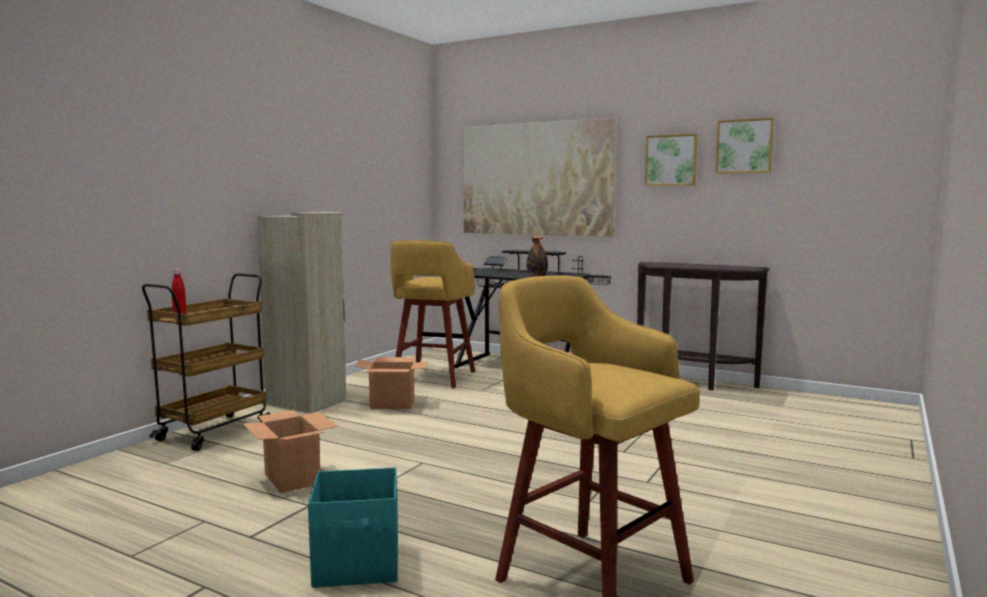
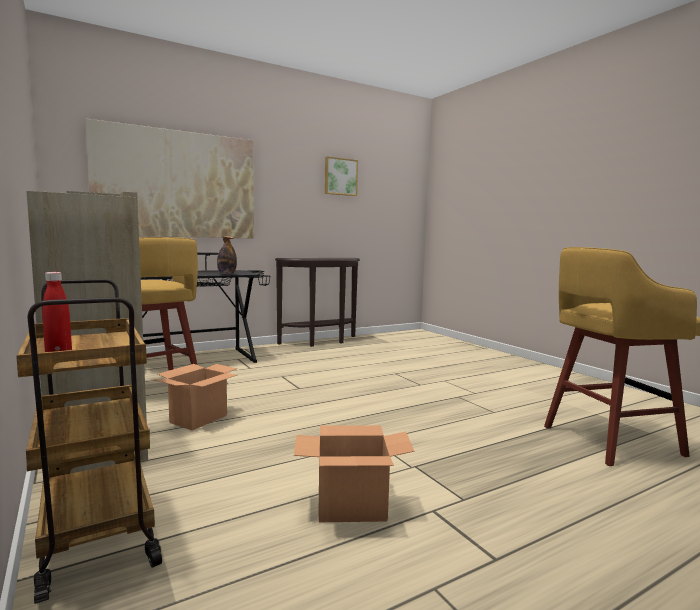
camera: 60 degrees left, 0 degrees up
turquoise storage box [308,467,398,588] -> none
picture [645,134,698,186] -> none

